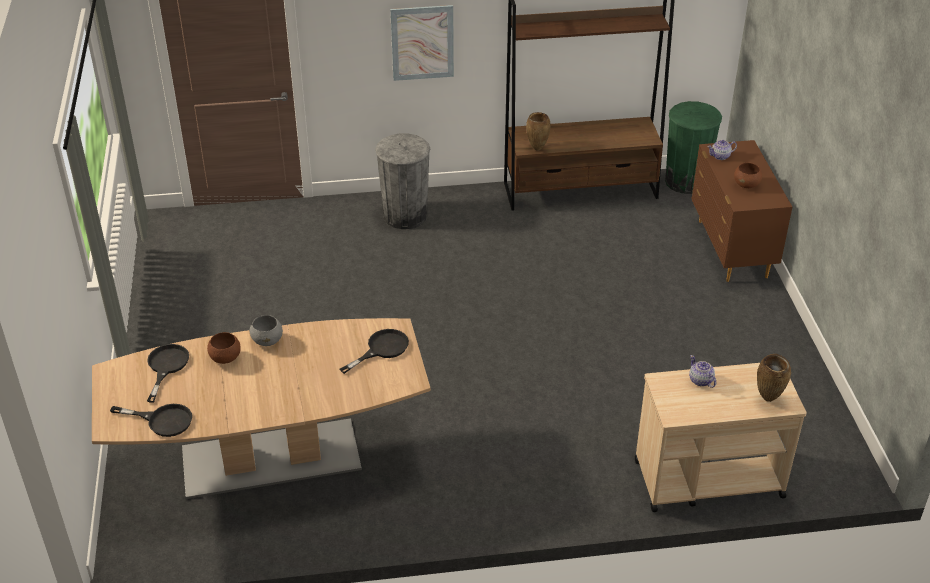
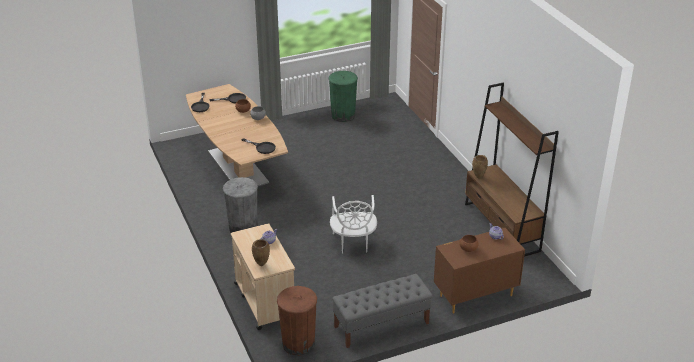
camera: 75 degrees right, 5 degrees down
grey trash can [375,134,430,229] -> grey trash can moved to [223,177,258,233]
picture [390,5,454,81] -> none
green trash can [665,101,722,194] -> green trash can moved to [329,71,358,122]
none -> brown trash can [277,286,317,356]
none -> white chair [330,195,377,254]
none -> grey bench [332,274,433,348]

